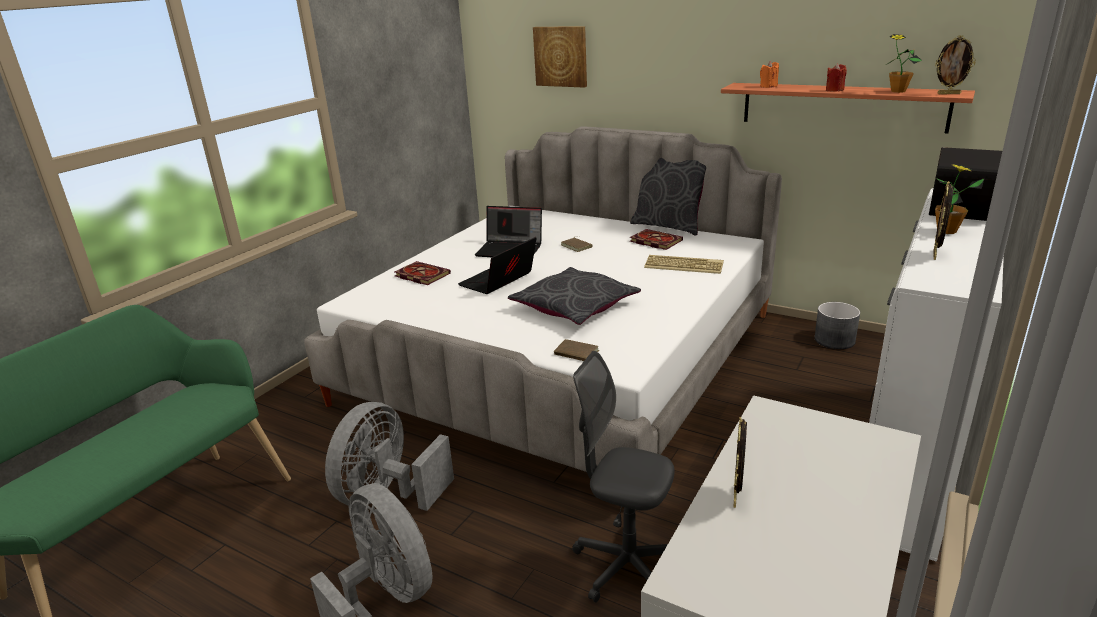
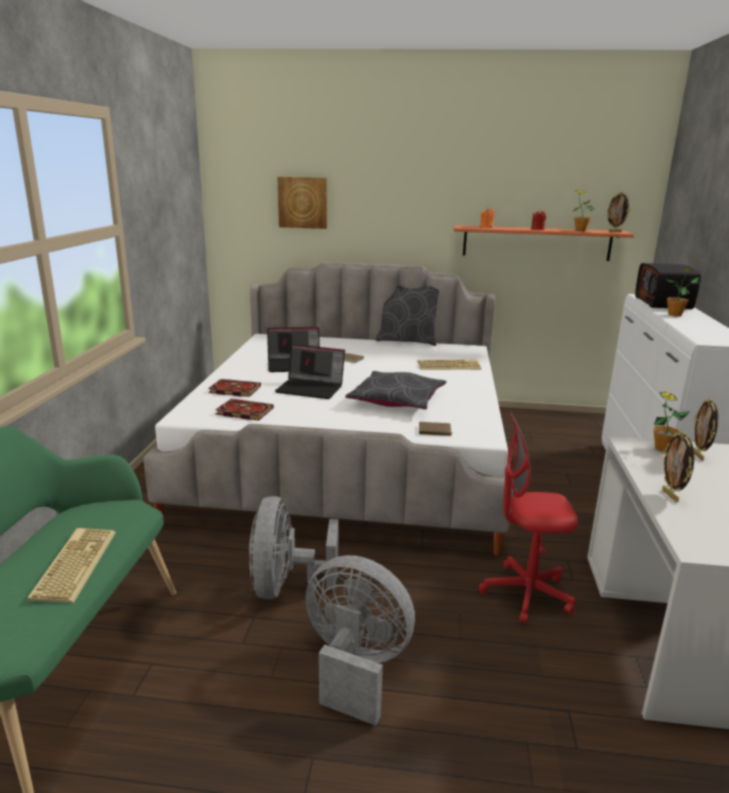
camera: 25 degrees left, 5 degrees down
laptop [458,237,537,294] -> laptop turned 90 degrees counterclockwise [275,344,345,399]
grey office chair [572,351,675,603] -> red office chair [479,411,578,624]
book [630,229,683,250] -> book moved to [215,399,274,421]
grey planter [814,302,860,349] -> none
picture frame [933,181,953,260] -> picture frame moved to [693,398,718,461]
none -> keyboard [27,528,116,603]
none -> potted plant [653,392,690,452]

